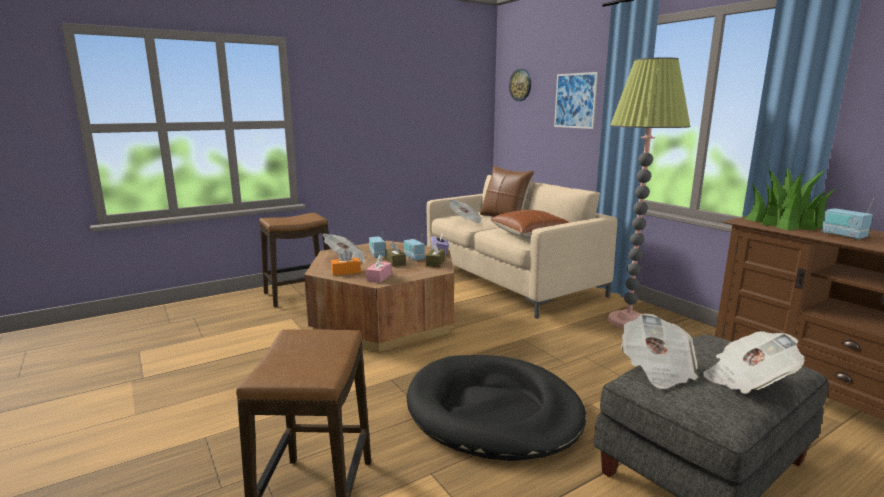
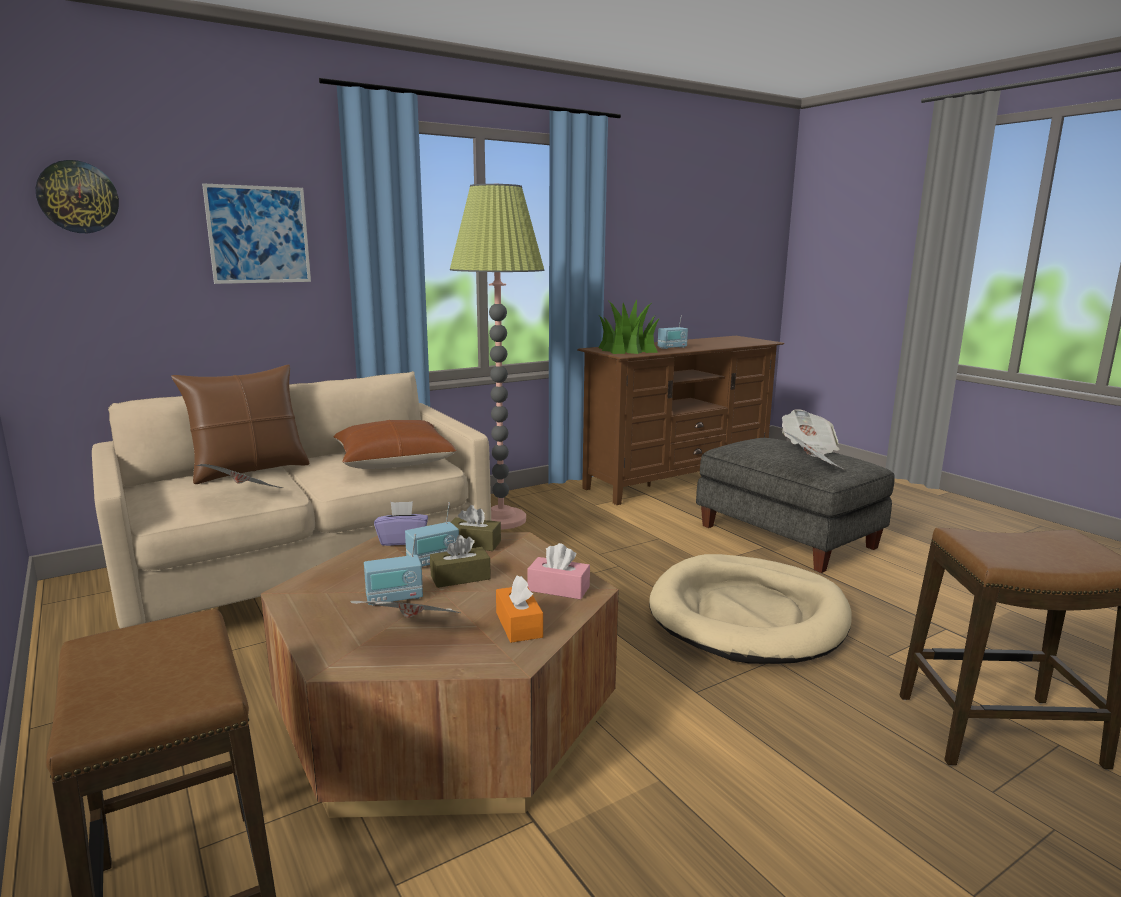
camera: 90 degrees left, 0 degrees up
black dog bed [407,355,586,461] -> beige dog bed [649,554,852,664]

